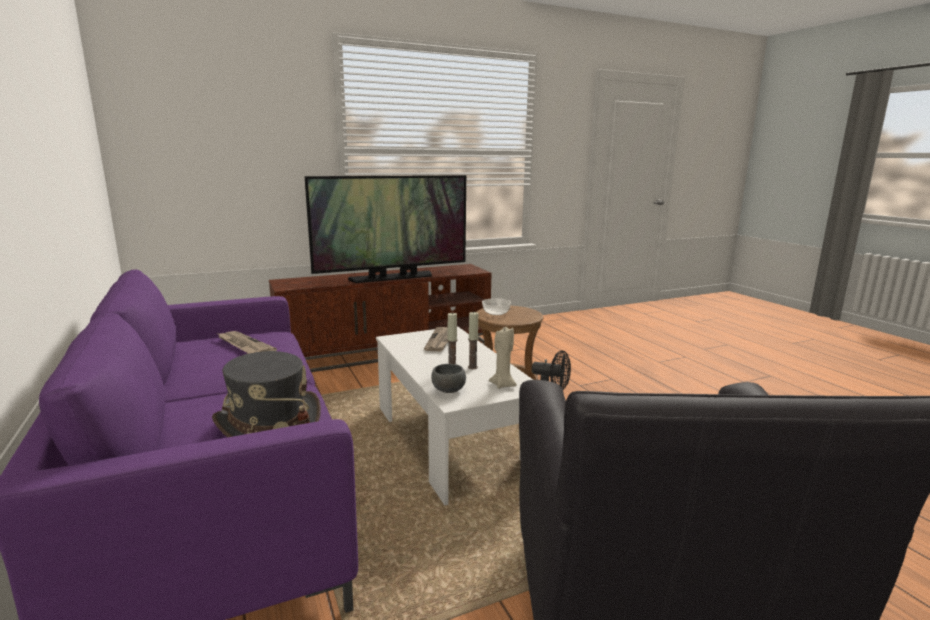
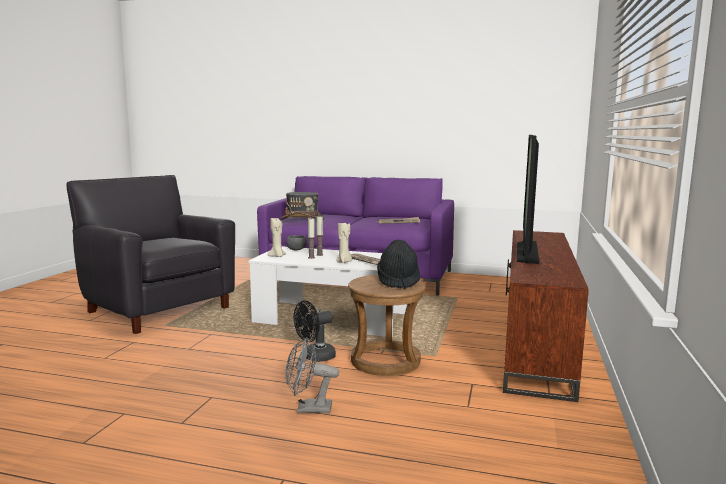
camera: 130 degrees right, 5 degrees down
bowl [482,298,511,315] -> black hat [377,239,420,289]
none -> grey fan [286,337,339,413]
none -> beige candle [337,223,352,263]

